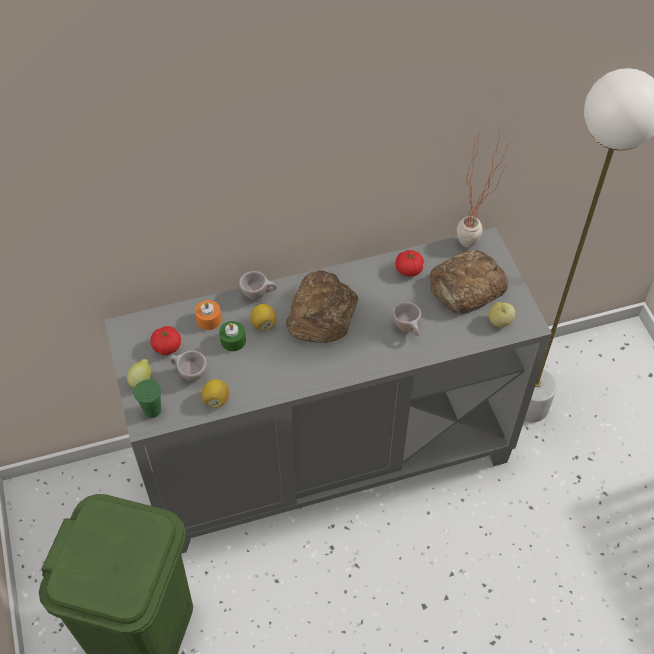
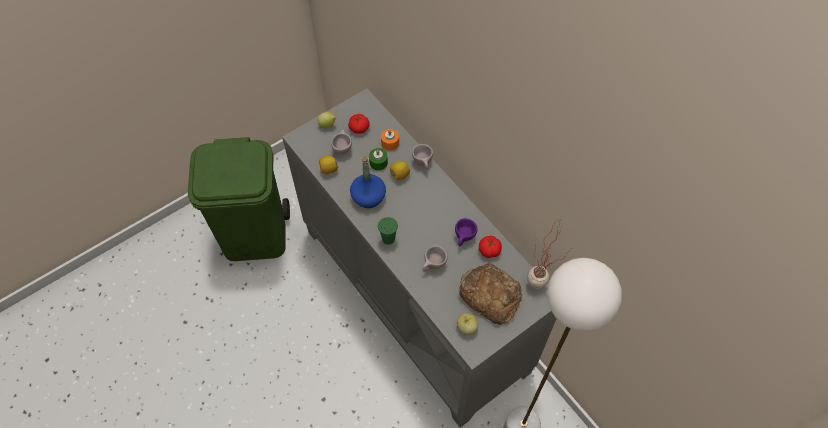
camera: 70 degrees right, 5 degrees up
green cup [134,380,161,418] -> green cup moved to [378,217,398,245]
bread [286,270,358,343] -> none
none -> blue bottle [350,156,386,208]
none -> purple cup [455,218,478,246]

